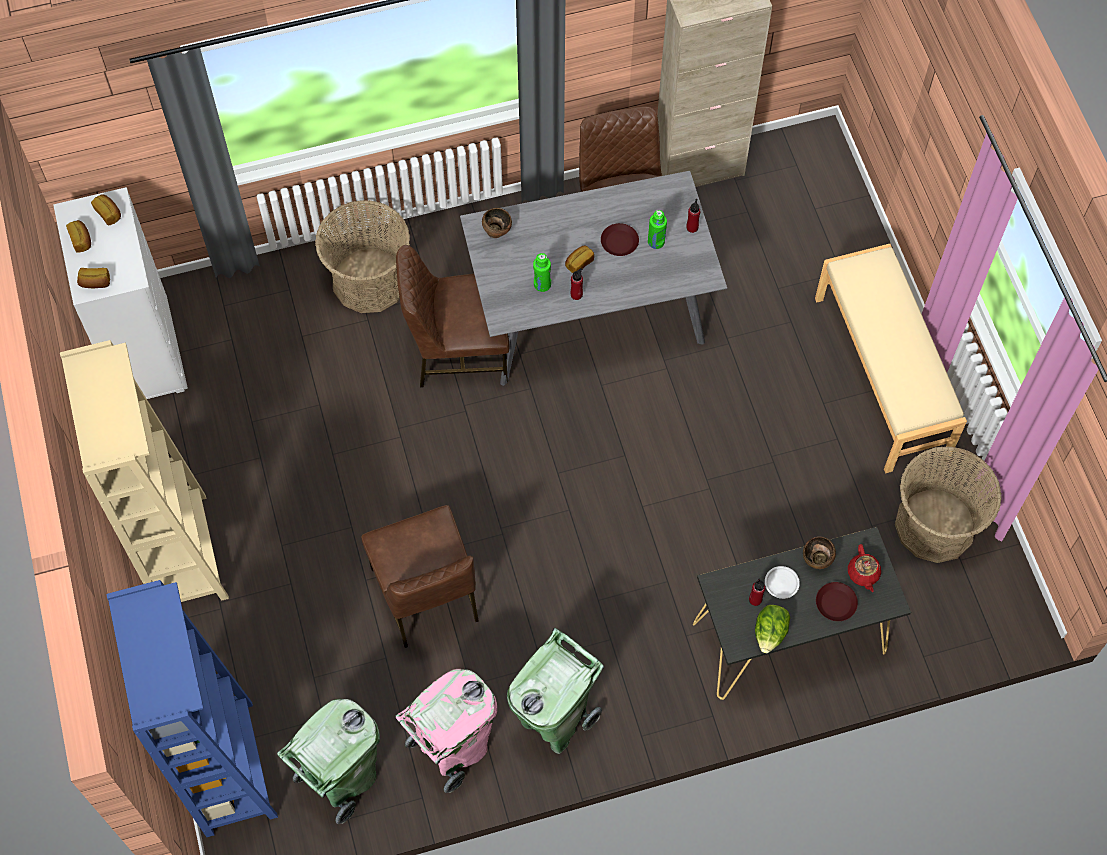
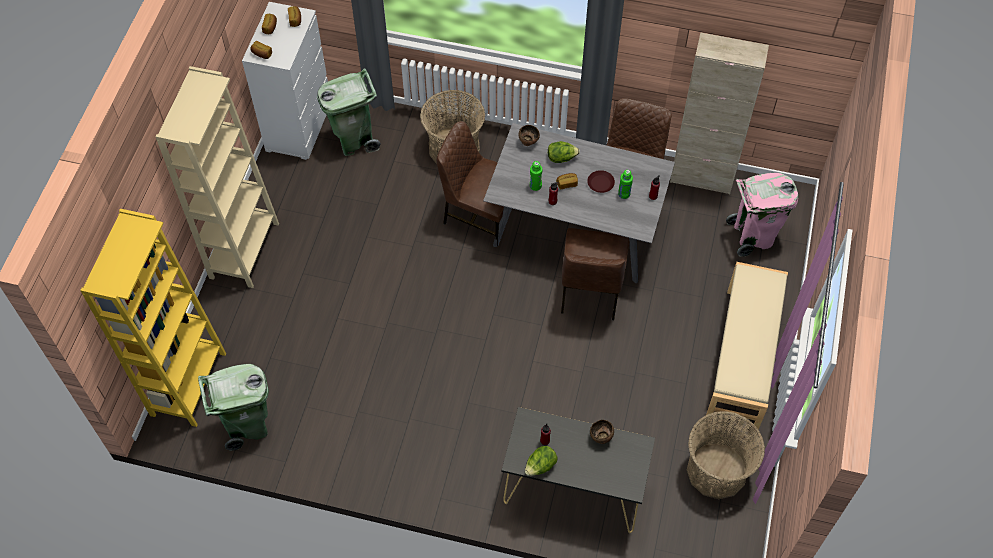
camera: 30 degrees right, 5 degrees down
blue bookcase [106,580,278,837] -> yellow bookcase [80,209,226,427]
brown chair [361,505,479,648] -> brown chair moved to [561,228,630,321]
pink trash can [395,669,497,793] -> pink trash can moved to [726,173,798,257]
green trash can [507,628,604,754] -> green trash can moved to [317,68,381,156]
white plate [765,566,800,599] -> none
brown plate [816,582,858,621] -> none
red teapot [848,544,881,592] -> none
none -> lettuce [548,141,580,163]

